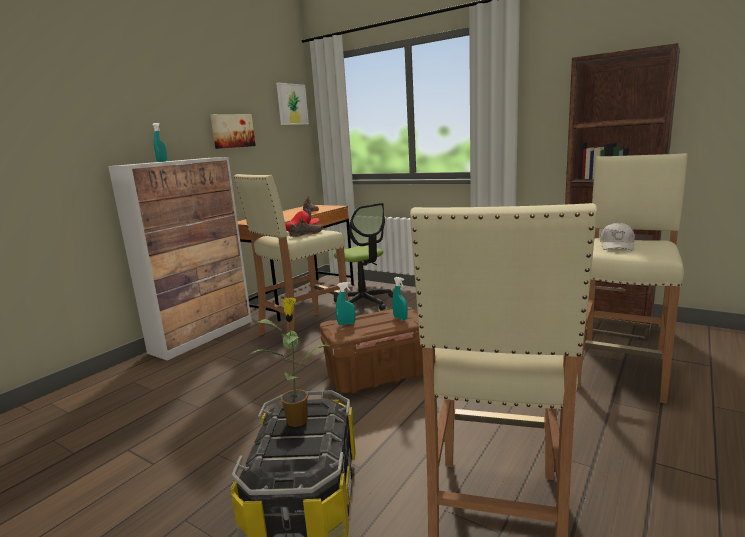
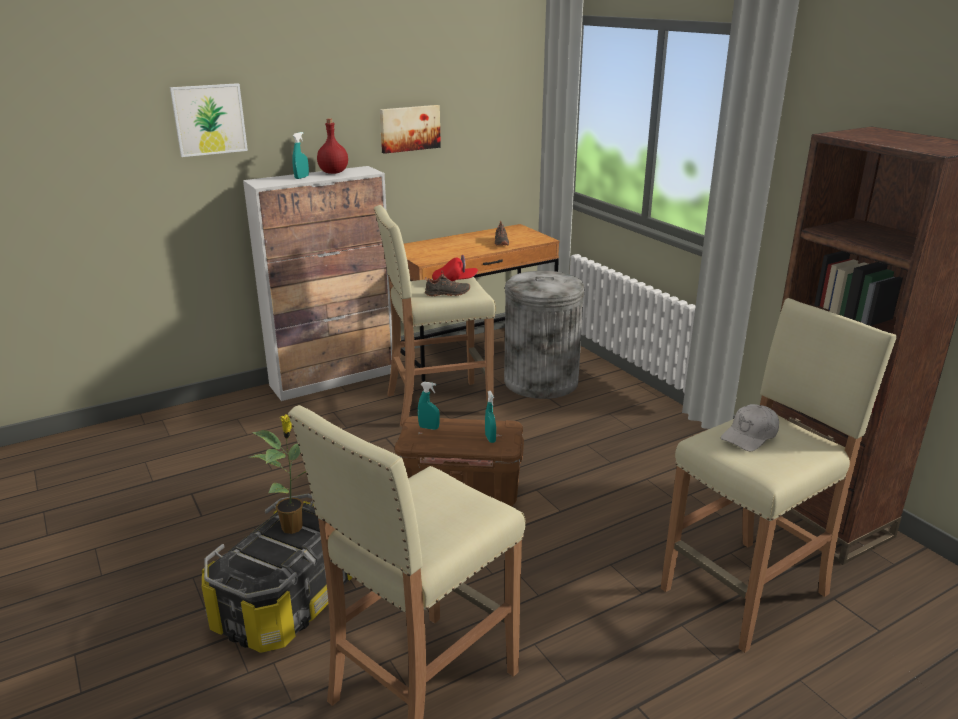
camera: 25 degrees right, 10 degrees up
picture [276,83,309,125] -> picture moved to [170,83,248,157]
office chair [334,203,393,310] -> grey trash can [504,271,585,399]
none -> red bottle [317,118,348,174]

